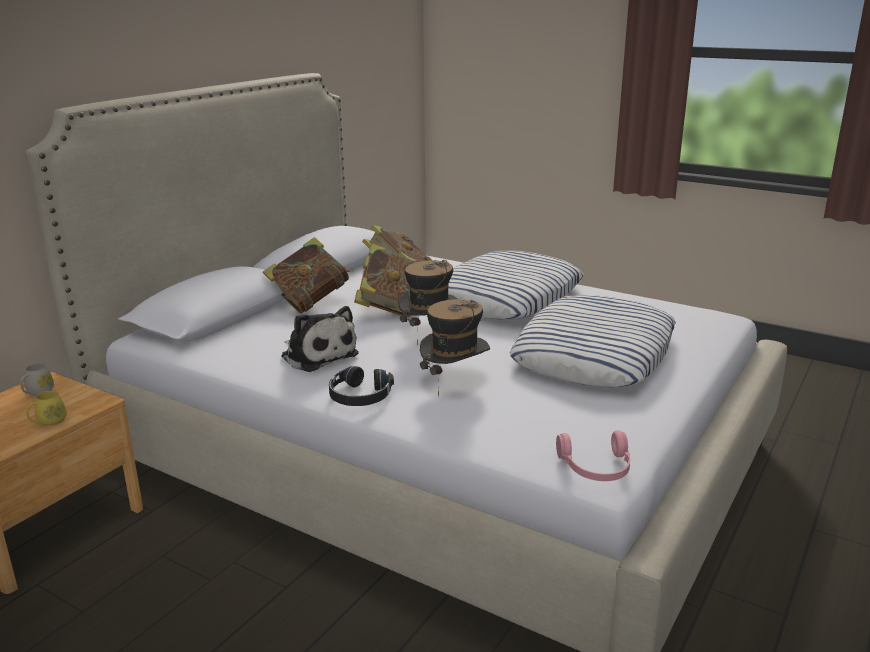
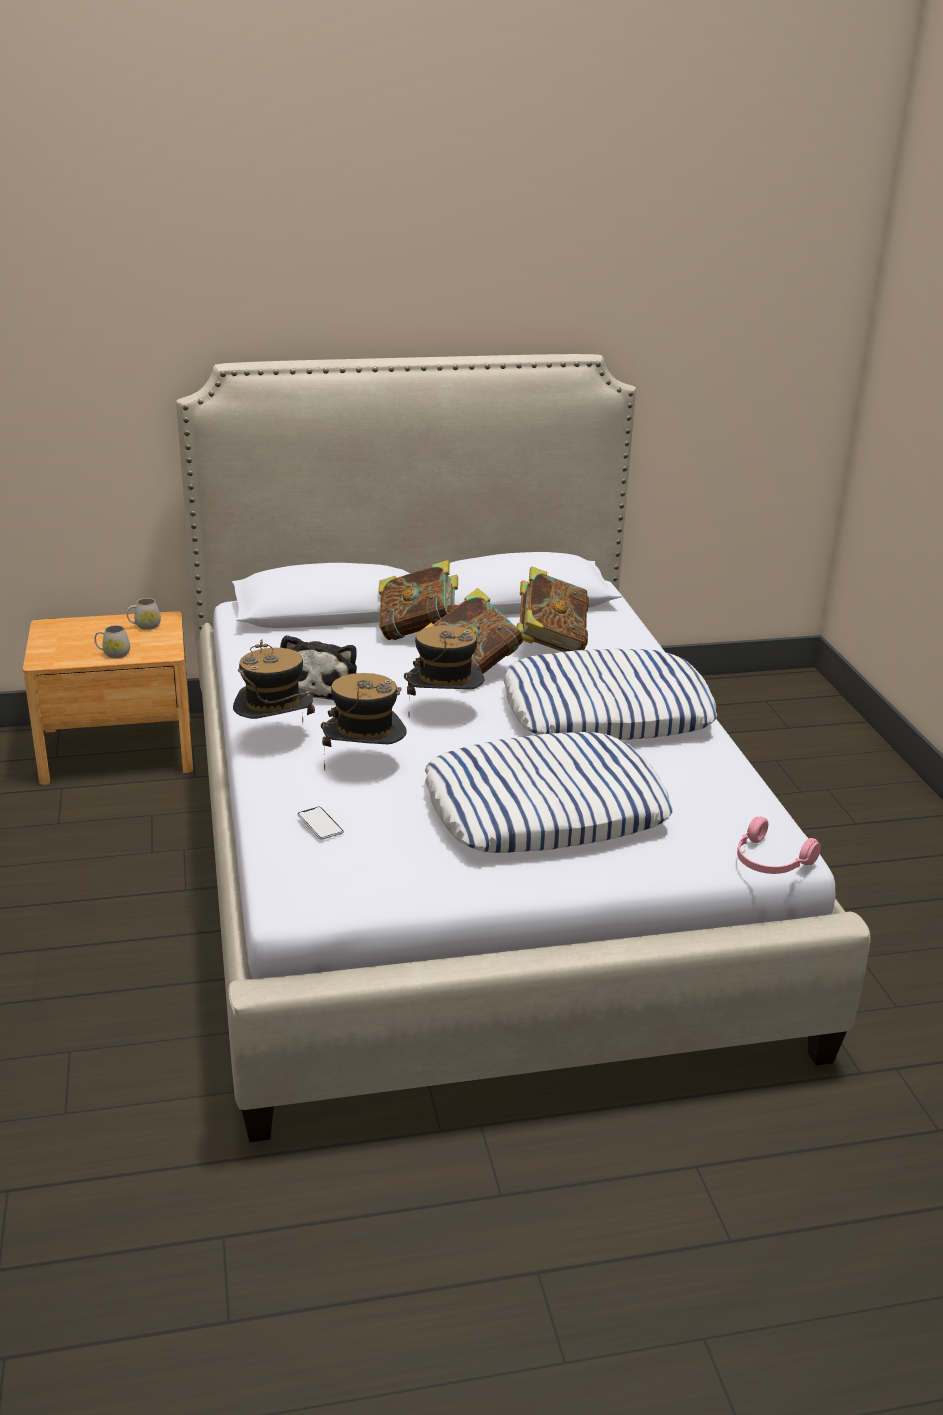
camera: 45 degrees right, 5 degrees up
yellow mug [26,391,67,426] -> white mug [94,625,130,658]
black headphones [329,366,394,406] -> hat [233,639,315,722]
pink headphones [556,430,630,481] -> pink headphones moved to [737,816,821,874]
none -> phone [297,807,344,840]

